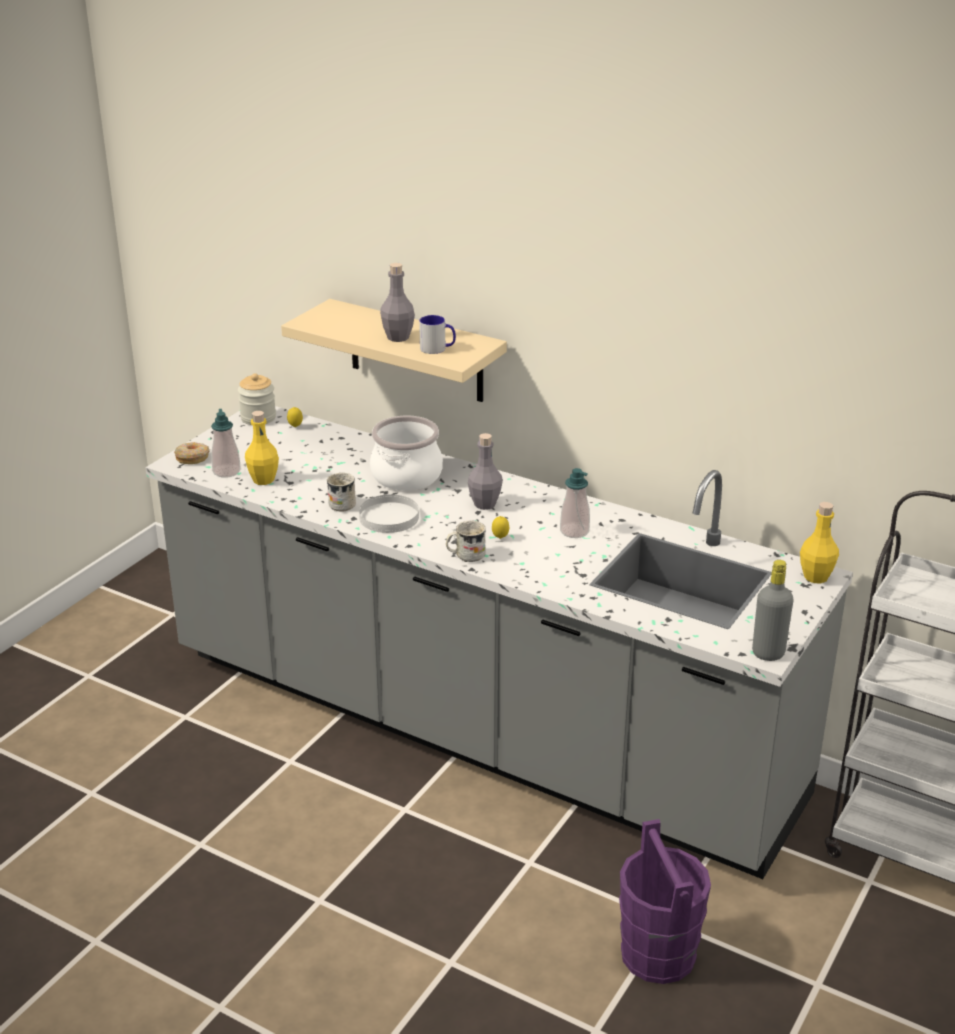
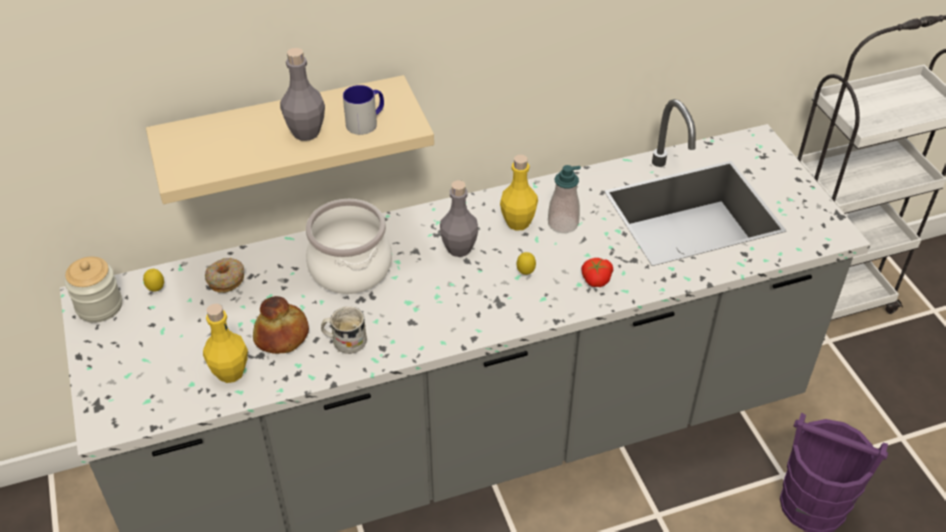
camera: 50 degrees left, 15 degrees up
donut [174,442,210,464] -> donut moved to [205,258,244,293]
soap dispenser [211,409,241,478] -> none
white plate [359,495,419,533] -> none
white mug [446,521,486,562] -> none
grey bottle [752,560,794,661] -> none
yellow bottle [800,502,839,584] -> yellow bottle moved to [500,155,538,231]
none -> bread [253,296,309,354]
none -> tomato [581,258,613,287]

